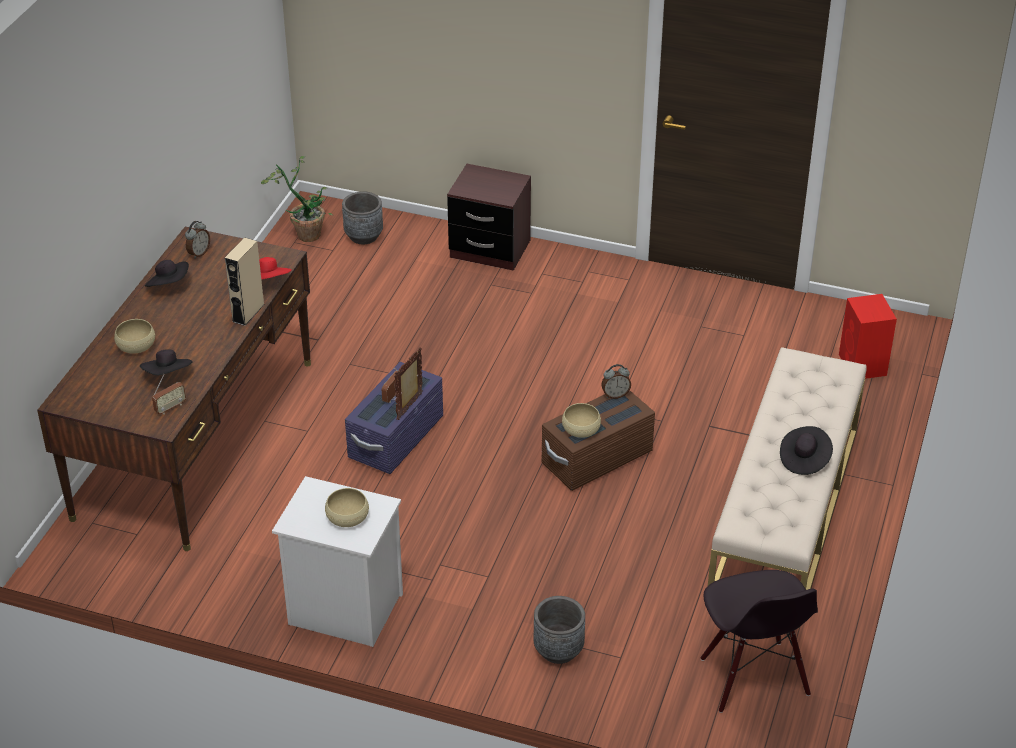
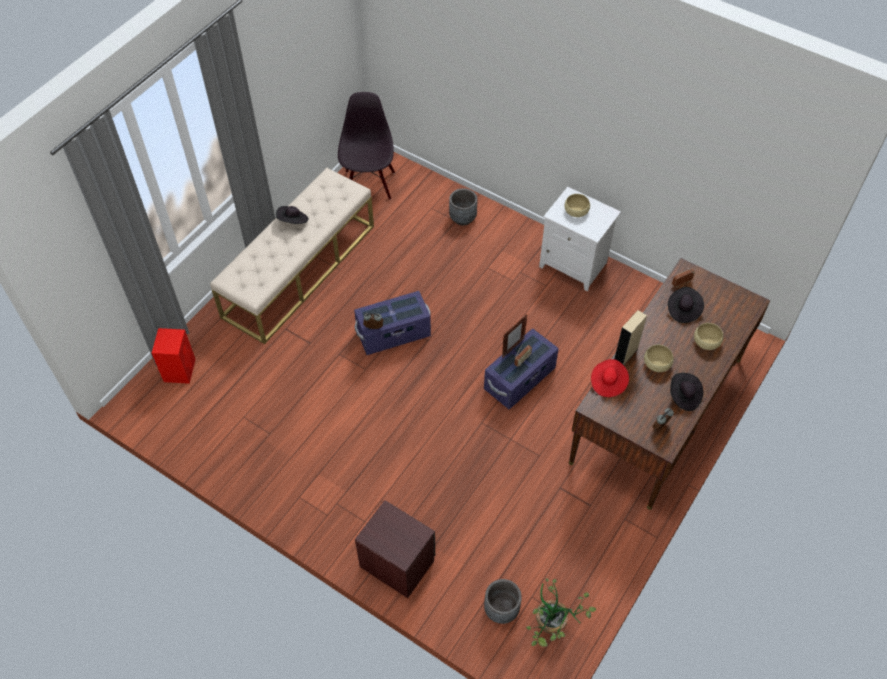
camera: 165 degrees left, 15 degrees up
brown storage box [541,391,655,491] -> purple storage box [354,291,431,355]
beige bowl [562,403,601,438] -> beige bowl moved to [644,345,674,372]

